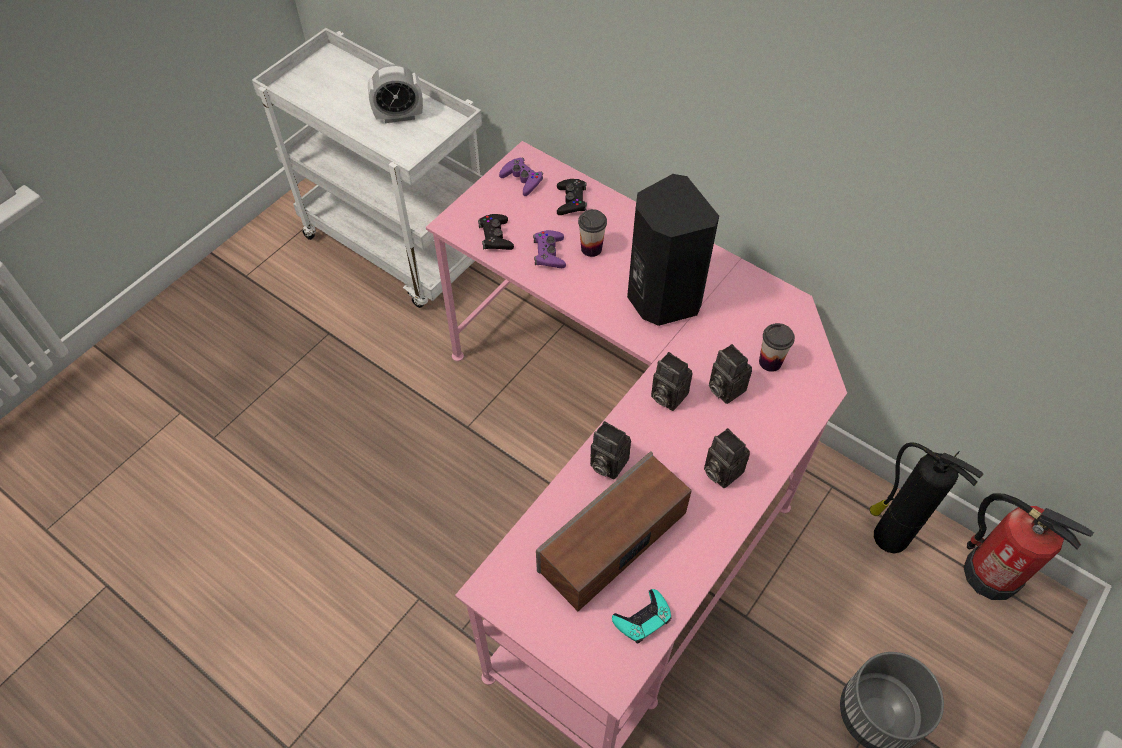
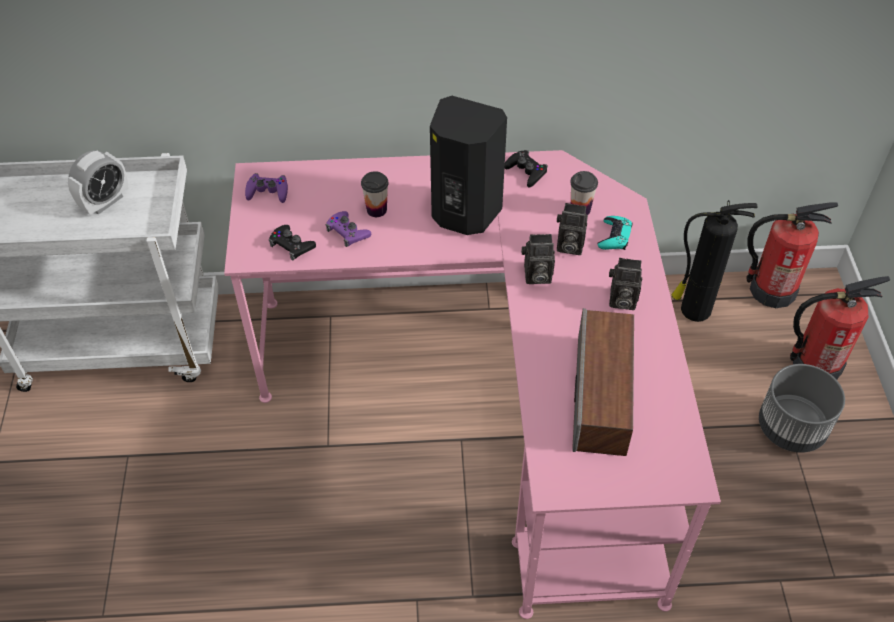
camera: 40 degrees left, 5 degrees down
black game controller [557,179,587,215] -> black game controller moved to [505,150,548,188]
camera [590,421,631,479] -> none
turquoise game controller [612,589,671,643] -> turquoise game controller moved to [597,216,632,250]
none -> fire extinguisher [790,276,890,380]

